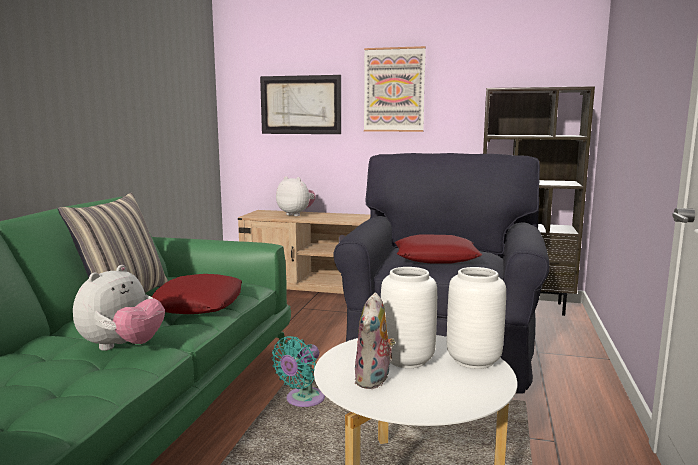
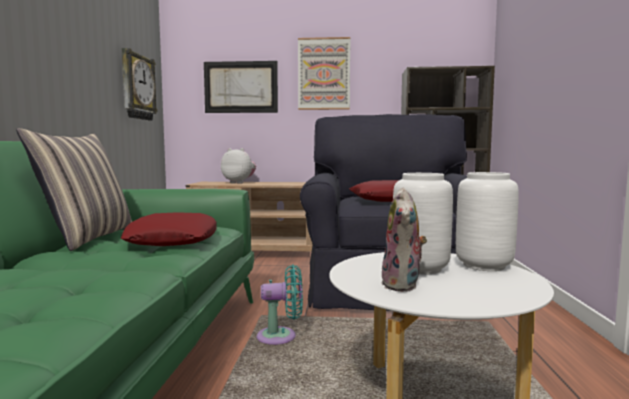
camera: 10 degrees left, 5 degrees down
plush toy [73,265,165,351] -> none
turquoise fan [271,336,325,407] -> turquoise fan turned 120 degrees counterclockwise [256,265,303,345]
none -> wall clock [122,48,158,121]

